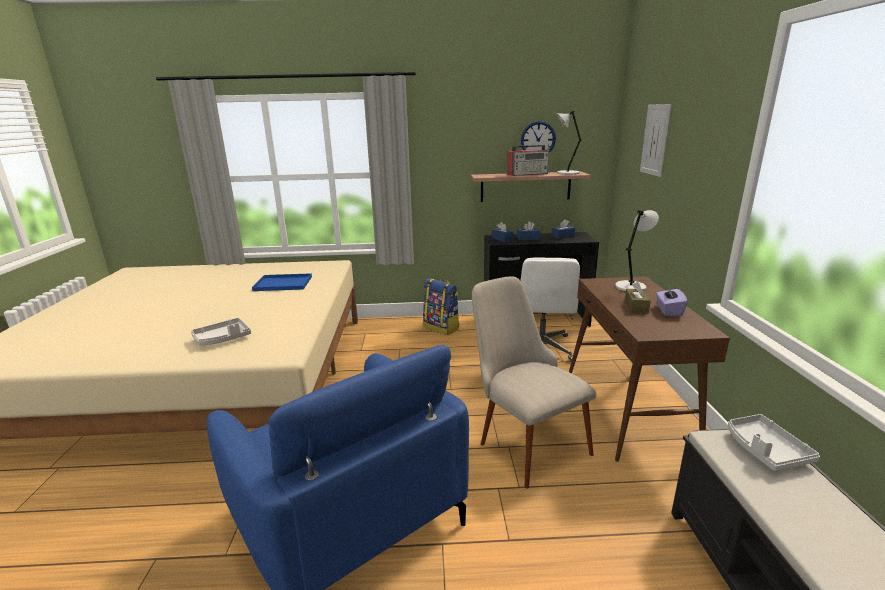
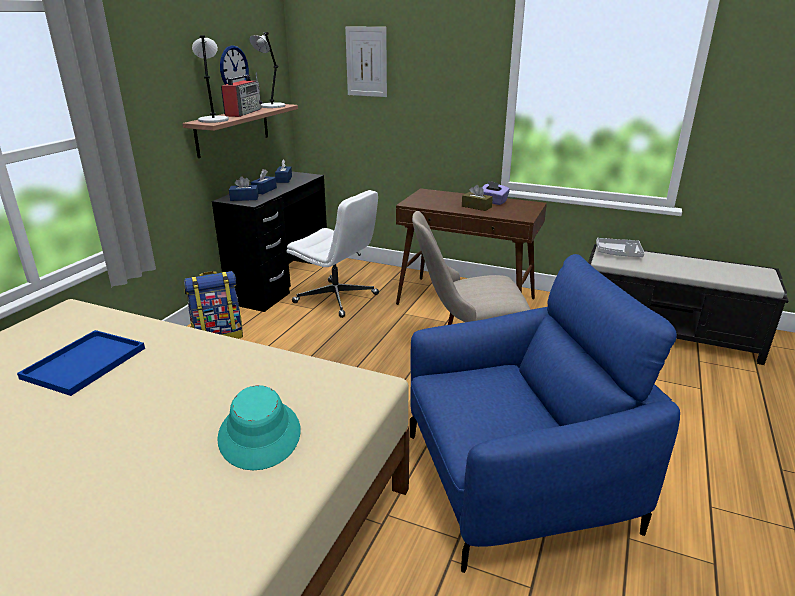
camera: 65 degrees left, 5 degrees up
grey tray [191,318,251,346] -> turquoise hat [217,385,301,470]
grey table lamp [615,210,659,291] -> grey table lamp moved to [192,35,229,123]

